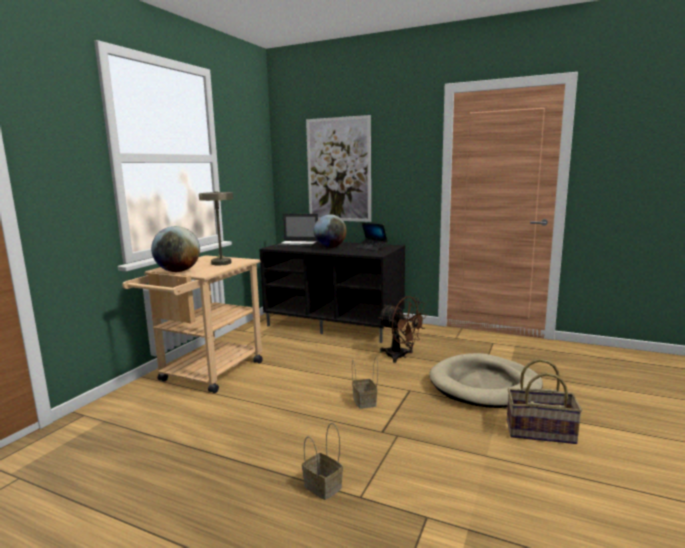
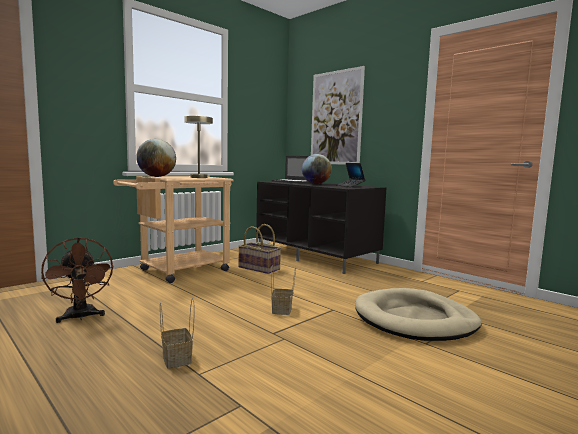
camera: 20 degrees right, 5 degrees down
brown fan [378,296,427,363] -> brown fan moved to [41,237,114,323]
basket [507,359,582,444] -> basket moved to [238,224,281,274]

